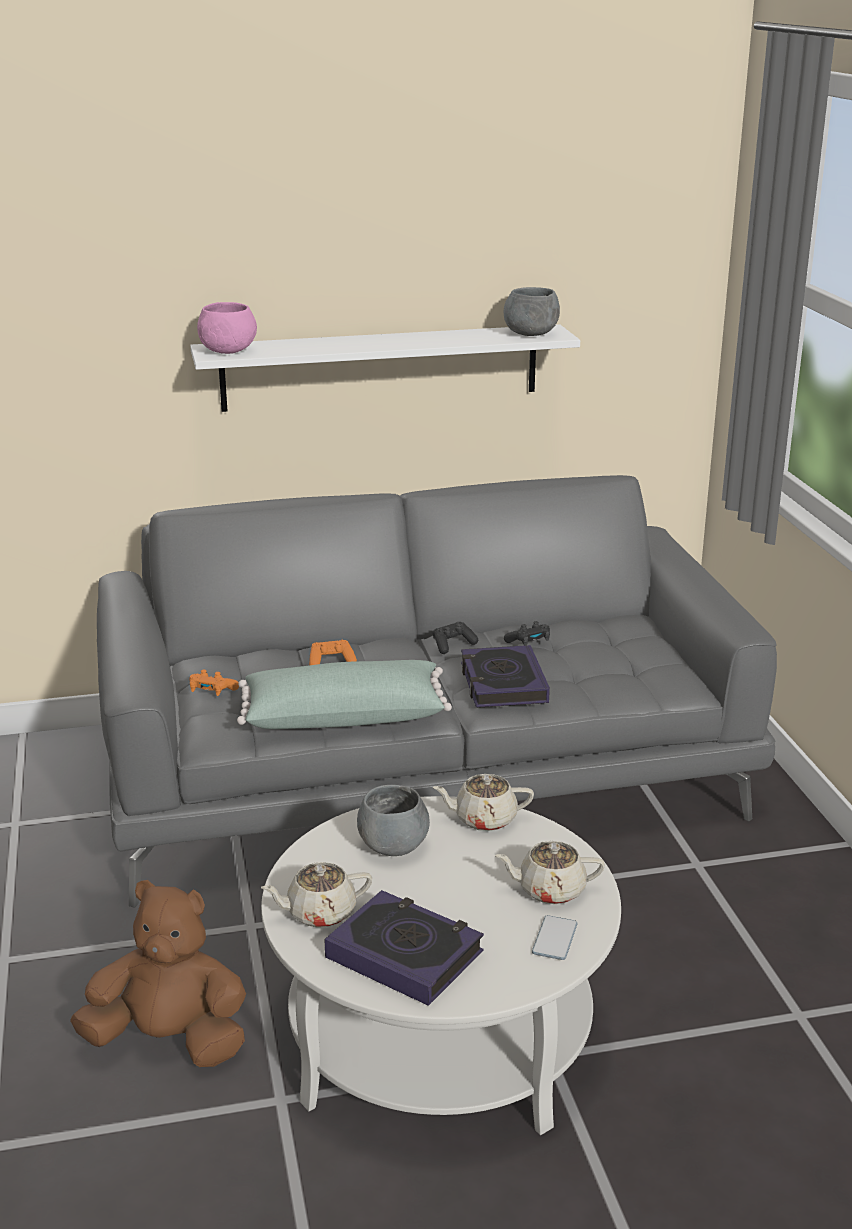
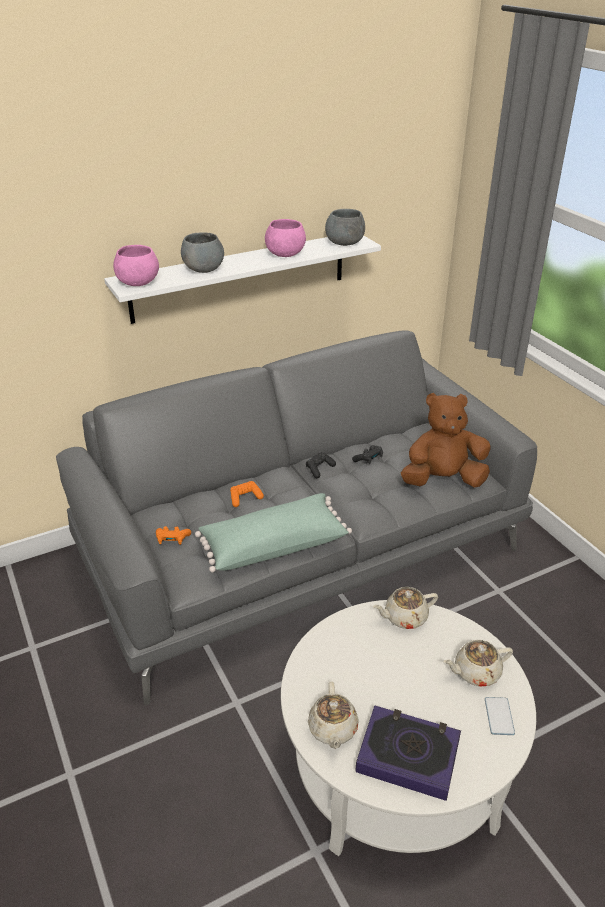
camera: 15 degrees left, 10 degrees up
brown plush toy [70,880,246,1067] -> brown plush toy moved to [401,393,490,488]
beige teapot [261,862,372,928] -> beige teapot turned 60 degrees counterclockwise [308,681,359,749]
grey bowl [357,785,430,856] -> grey bowl moved to [181,232,224,273]
book [461,645,550,708] -> none
none -> pink bowl [265,219,306,257]

